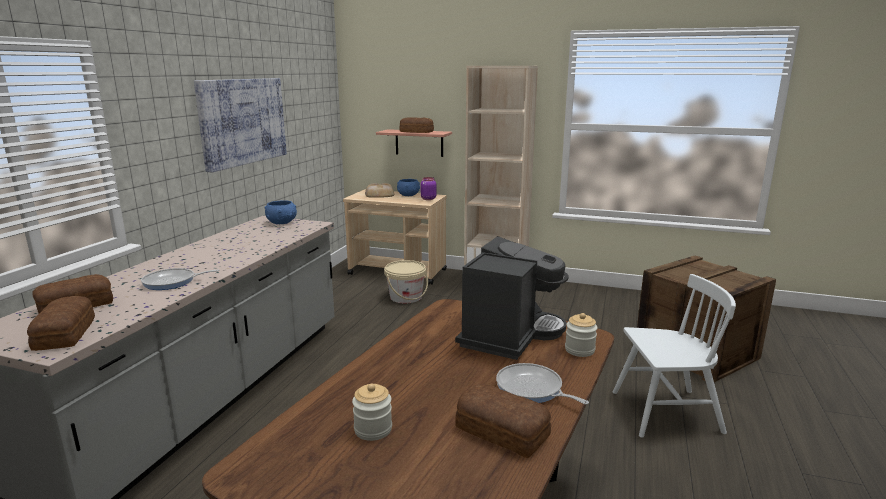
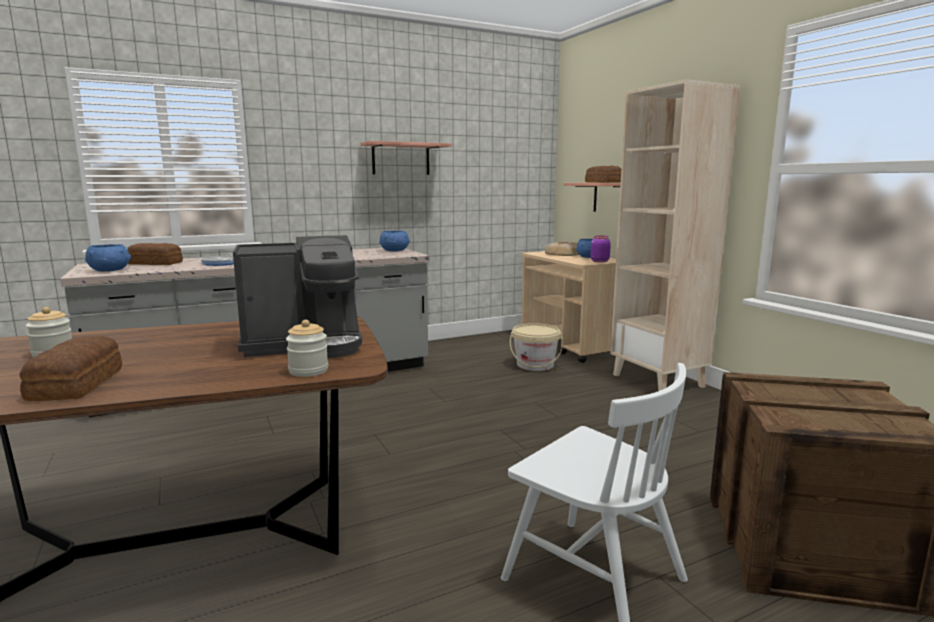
camera: 45 degrees right, 5 degrees down
bread [27,296,95,351] -> blue bowl [85,244,131,271]
picture [194,78,287,172] -> shelf [360,141,452,175]
frying pan [496,363,589,405] -> none

